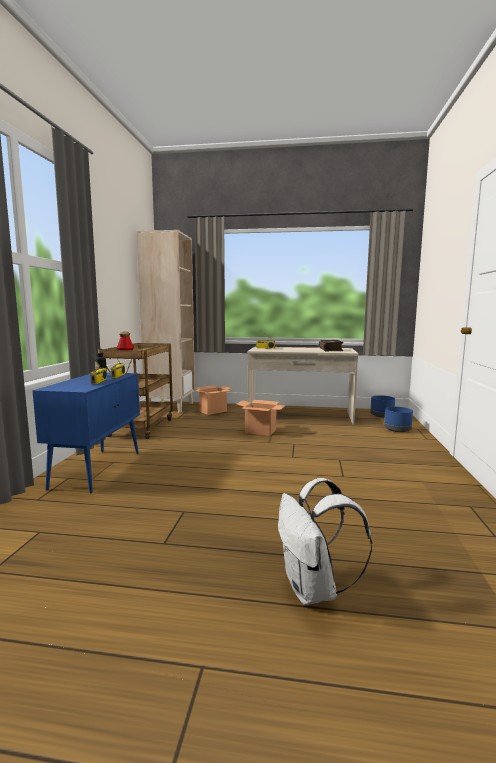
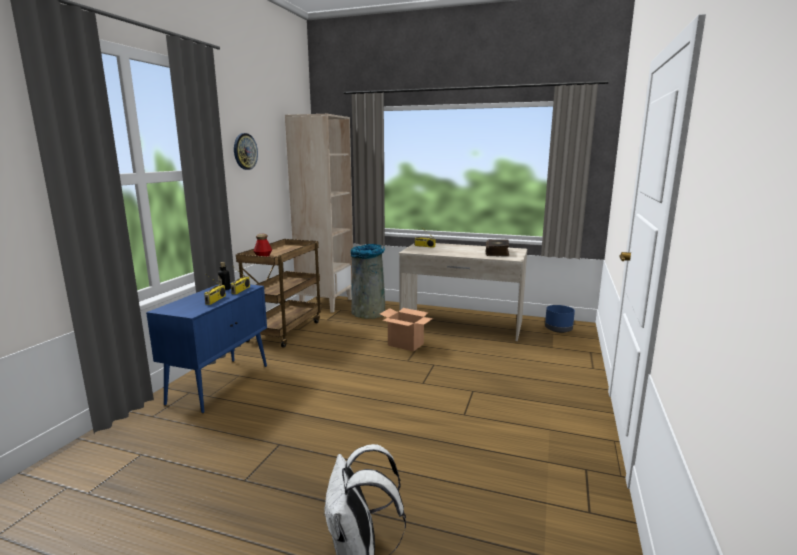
camera: 10 degrees right, 5 degrees up
cardboard box [192,385,233,415] -> grey trash can [351,244,385,319]
blue planter [384,406,413,432] -> none
none -> wall clock [234,133,258,170]

